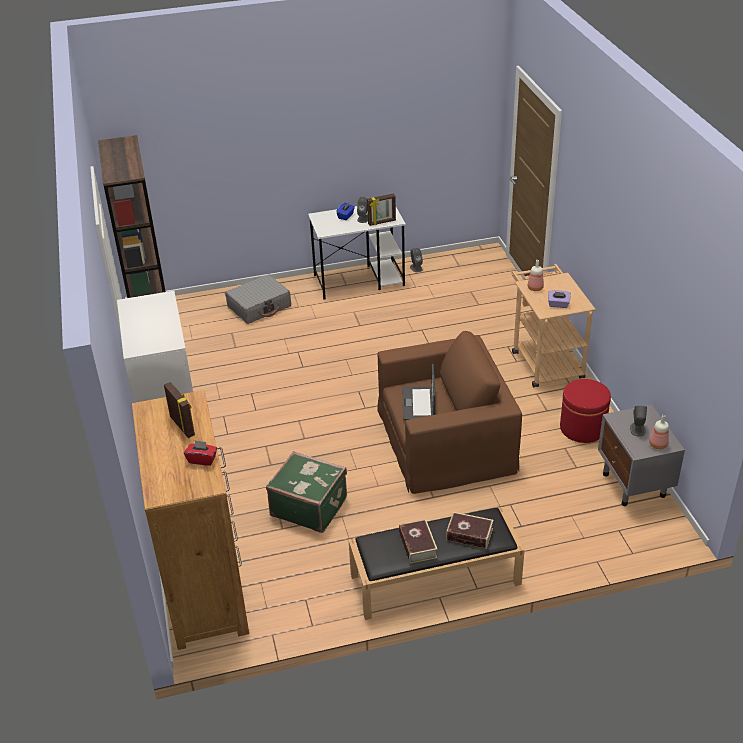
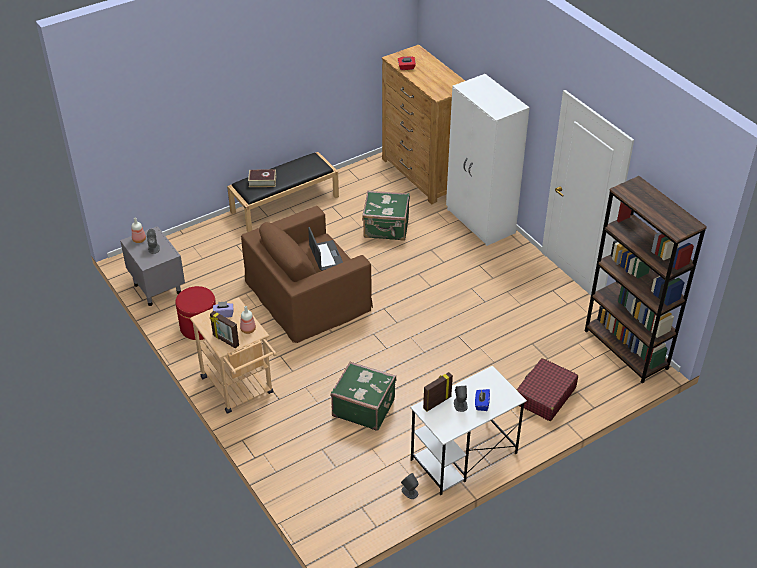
camera: 160 degrees right, 5 degrees up
picture frame [164,382,195,438] -> picture frame moved to [210,311,239,349]
grey suitcase [225,275,291,324] -> red suitcase [517,358,578,421]
book [399,519,438,564] -> none
none -> green suitcase [331,361,396,431]

